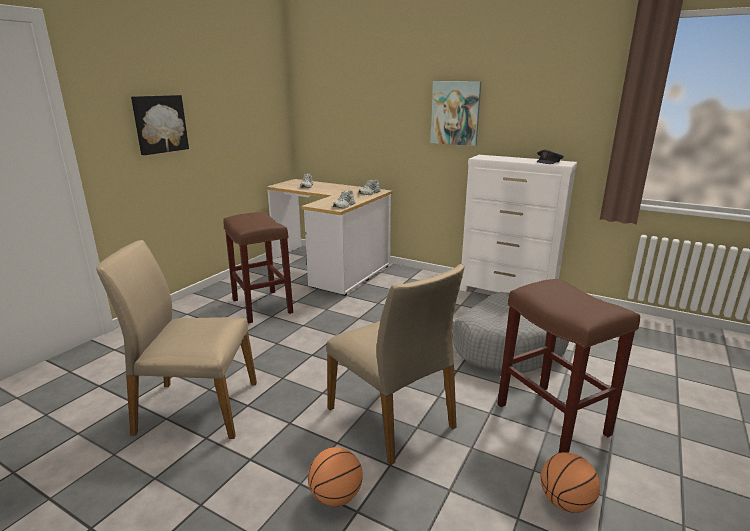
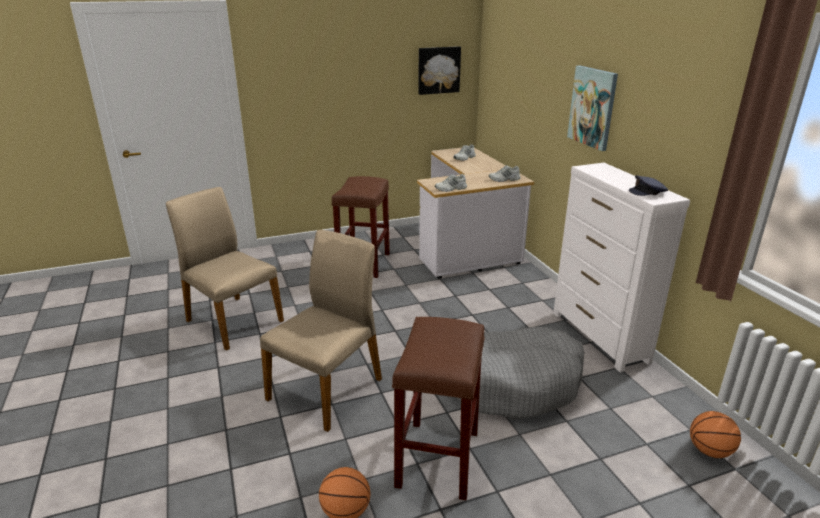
camera: 40 degrees right, 5 degrees up
picture [131,95,189,155] -> picture moved to [418,46,461,95]
basketball [308,447,363,507] -> basketball moved to [690,411,741,458]
beige chair [327,264,464,465] -> beige chair turned 150 degrees counterclockwise [260,230,382,432]

